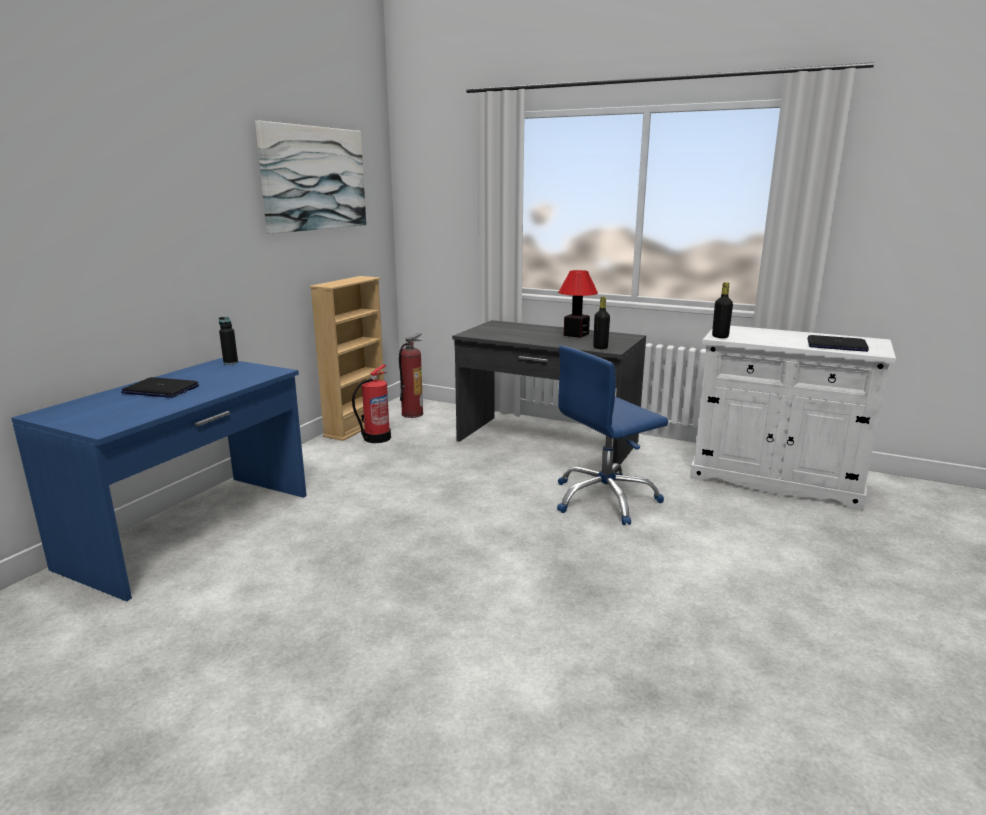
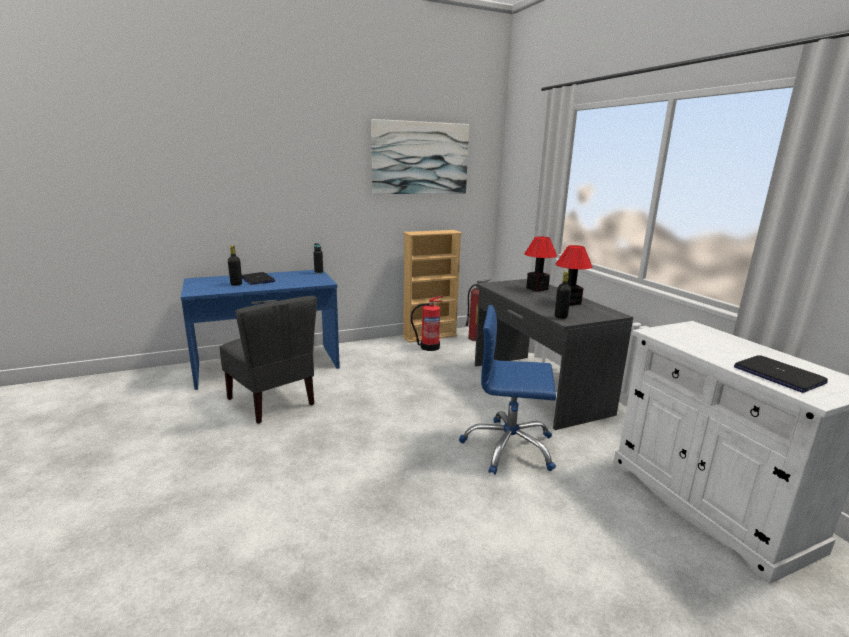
camera: 40 degrees right, 0 degrees up
black bottle [712,282,733,338] -> black bottle moved to [228,245,242,286]
none -> grey chair [219,296,317,424]
none -> table lamp [524,236,557,292]

